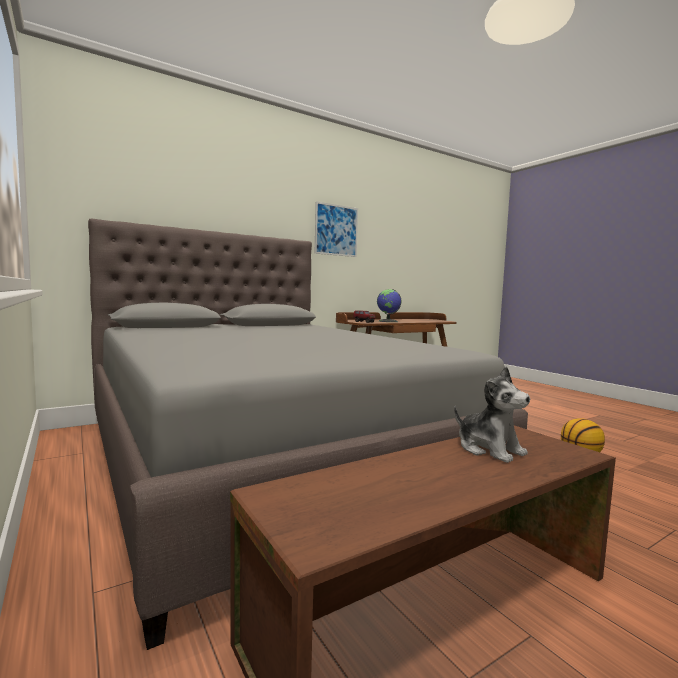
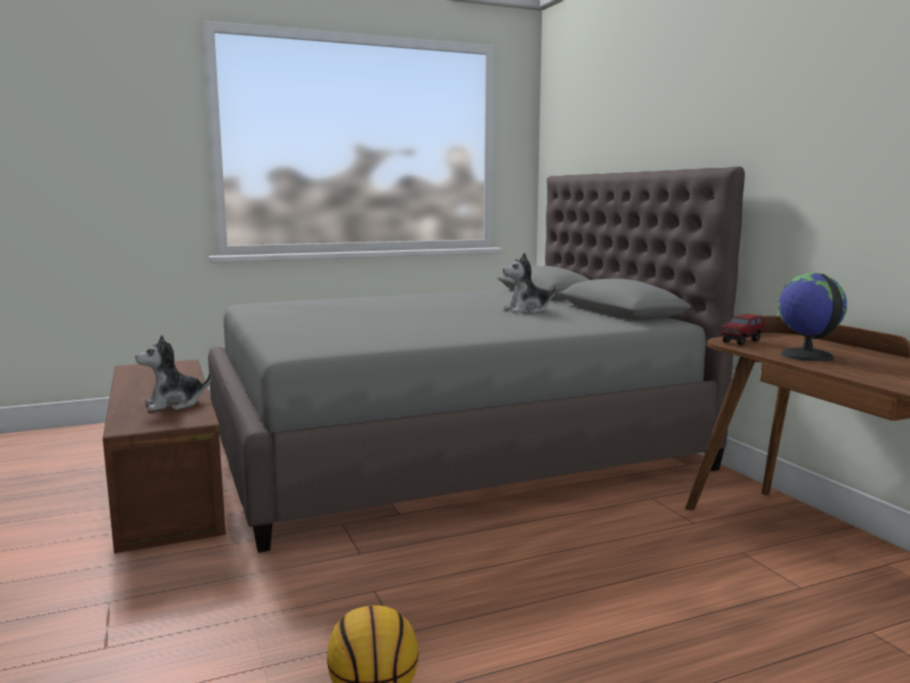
camera: 100 degrees right, 5 degrees up
picture [314,201,358,257] -> none
none -> plush toy [503,252,556,313]

